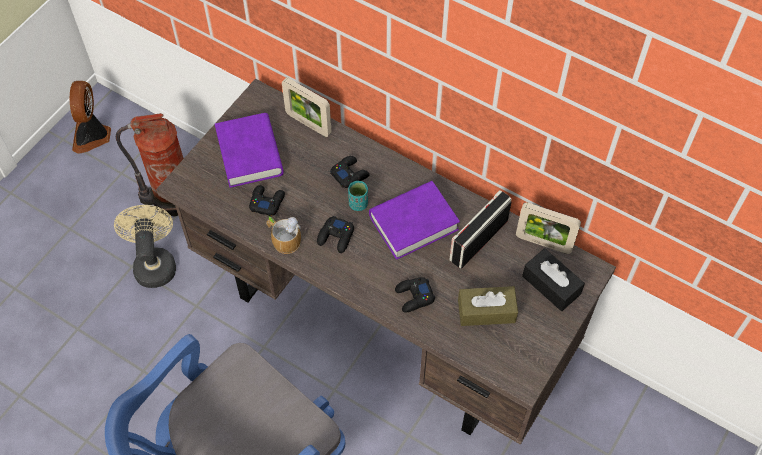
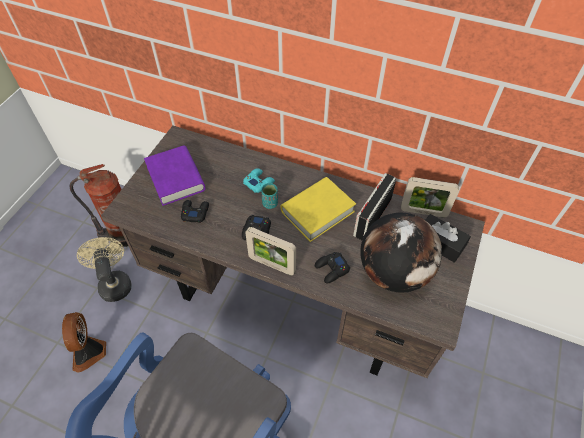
camera: 10 degrees left, 5 degrees down
fan [70,81,111,154] -> fan moved to [62,312,106,373]
mug [266,216,301,254] -> none
picture frame [282,77,332,137] -> picture frame moved to [245,227,296,276]
black game controller [330,156,369,188] -> turquoise game controller [243,168,275,193]
purple book [369,181,460,260] -> yellow book [281,177,356,242]
brown tissue box [458,286,518,326] -> globe [360,213,442,293]

